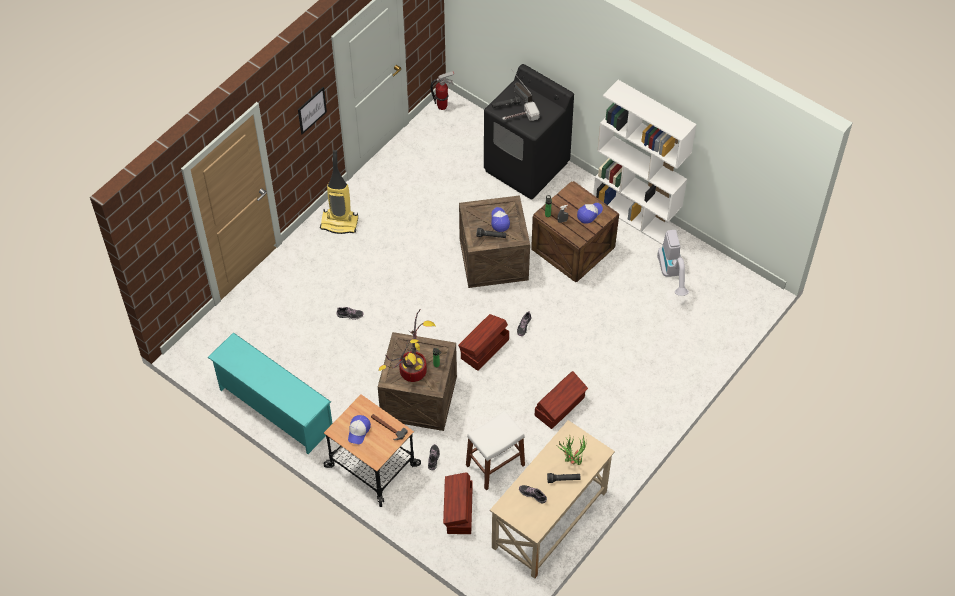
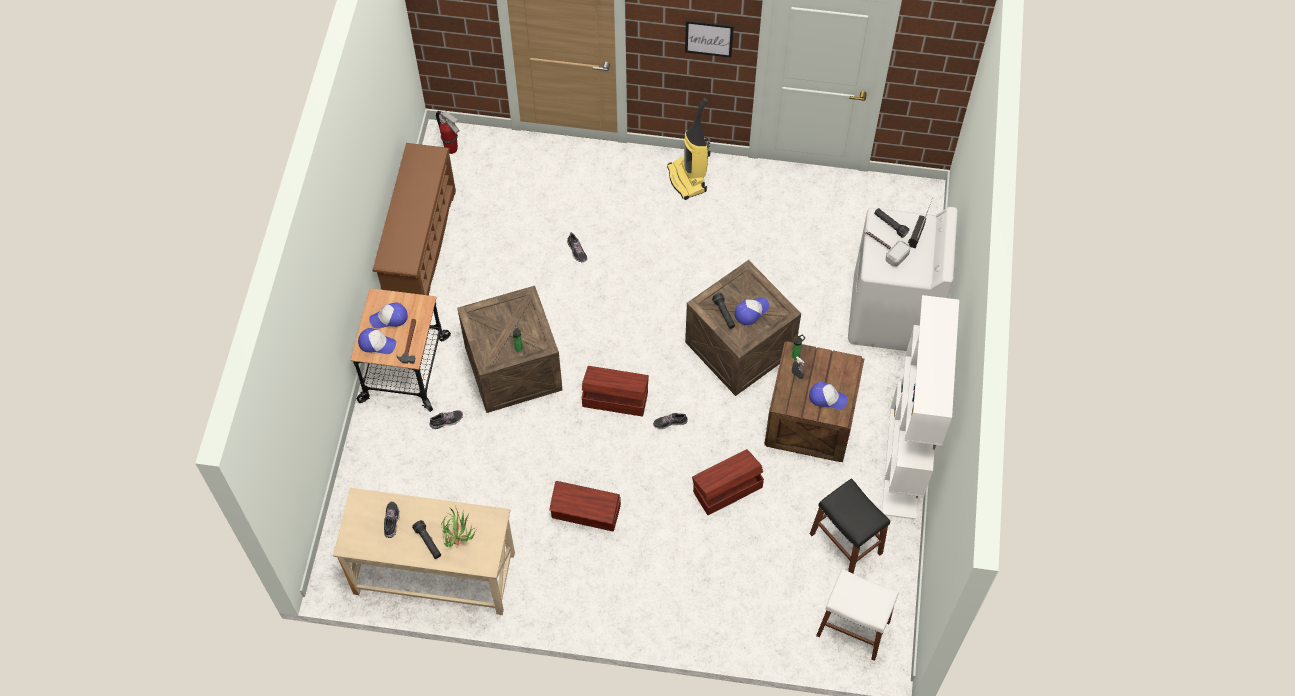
camera: 60 degrees right, 5 degrees up
turquoise shoe rack [207,332,333,454] -> brown shoe rack [372,143,456,296]
potted plant [379,309,436,382] -> none
fire extinguisher [430,71,454,110] -> fire extinguisher moved to [436,111,460,154]
brown storage box [443,472,473,534] -> brown storage box moved to [692,449,764,515]
white stool [466,411,525,490] -> white stool moved to [816,569,899,661]
black washing machine [484,64,574,199] -> white washing machine [848,207,958,351]
vacuum cleaner [657,230,689,296] -> black stool [810,478,890,573]
none -> cap [358,328,396,354]

